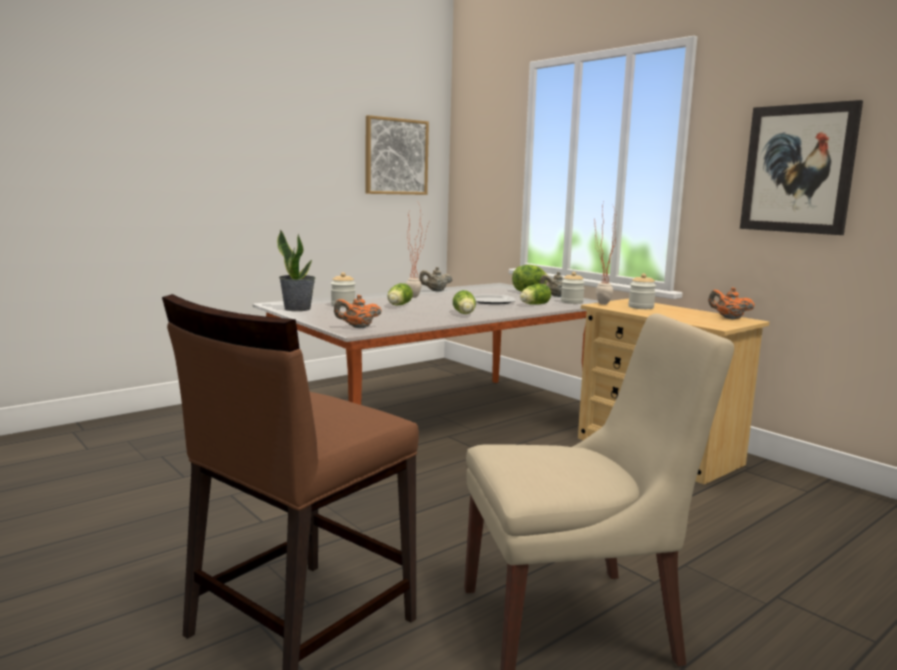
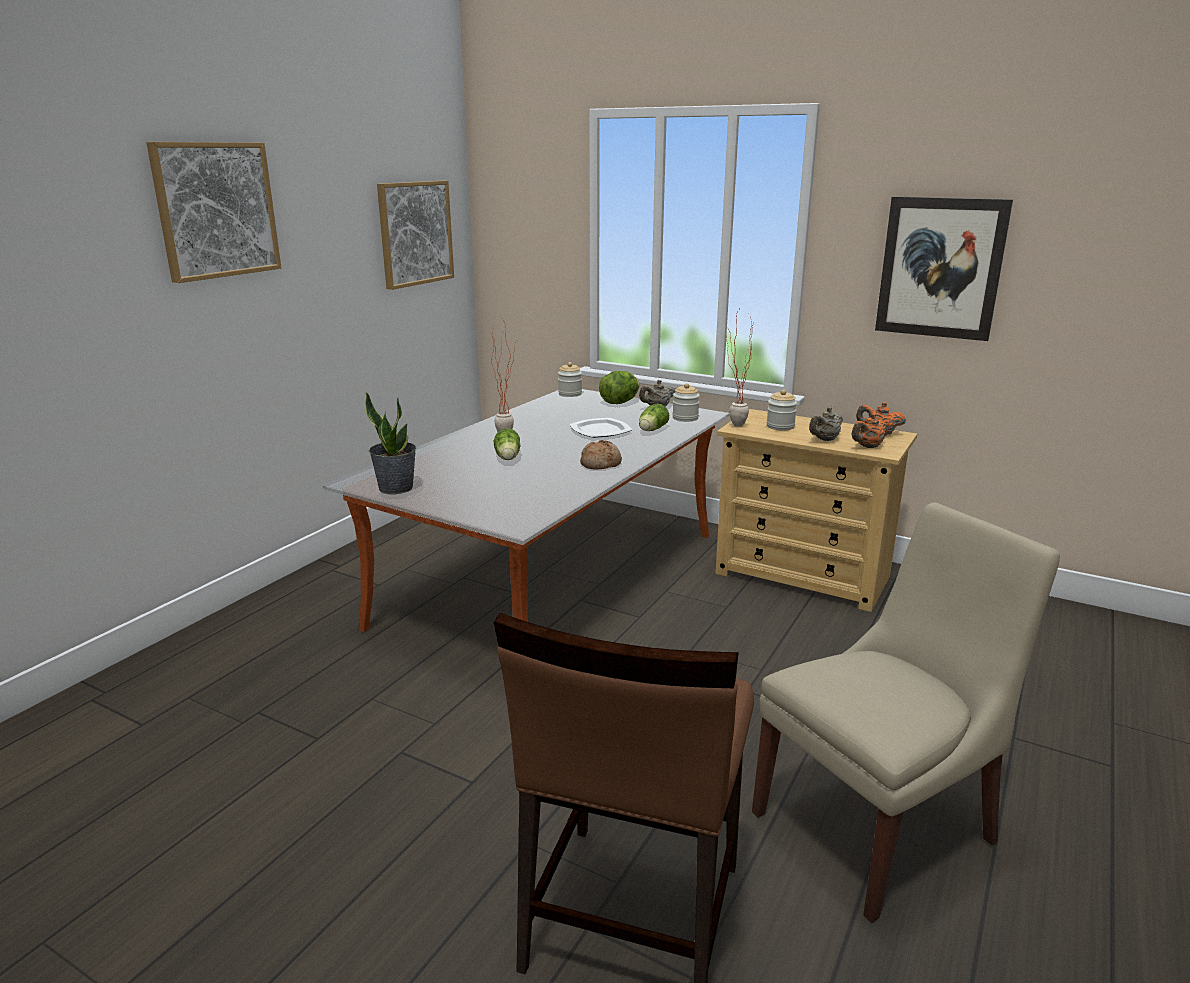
camera: 20 degrees left, 10 degrees up
jar [331,272,356,307] -> jar moved to [558,362,582,397]
orange teapot [334,295,382,328] -> orange teapot moved to [852,414,887,448]
beige teapot [419,267,453,292] -> beige teapot moved to [809,407,843,441]
lettuce [453,290,476,314] -> bread [580,440,622,470]
none -> picture [146,142,281,283]

